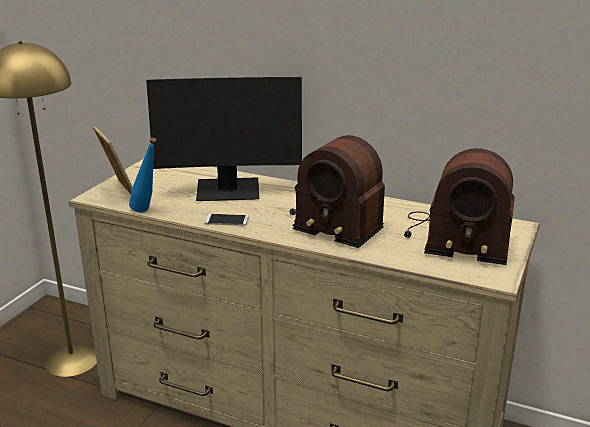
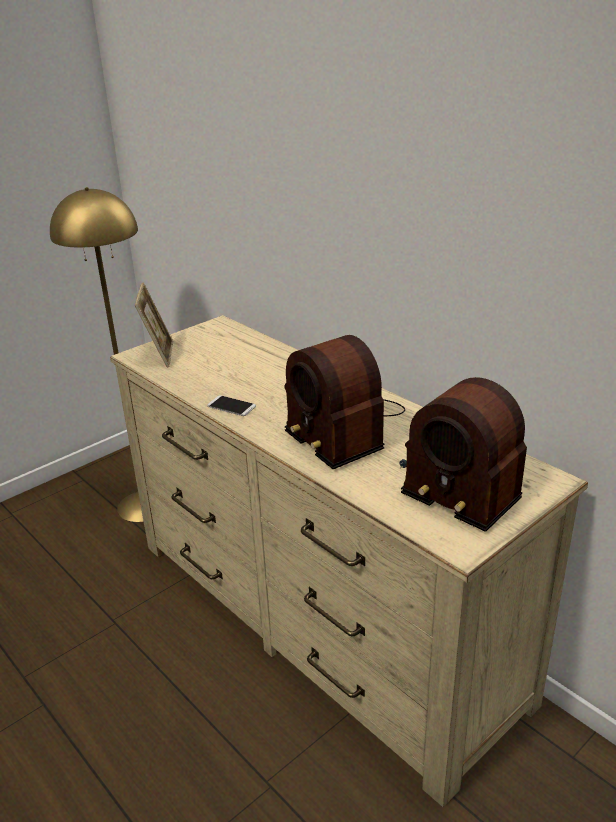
camera: 25 degrees right, 5 degrees up
blue bottle [129,138,156,212] -> none
monitor [146,77,302,201] -> none

